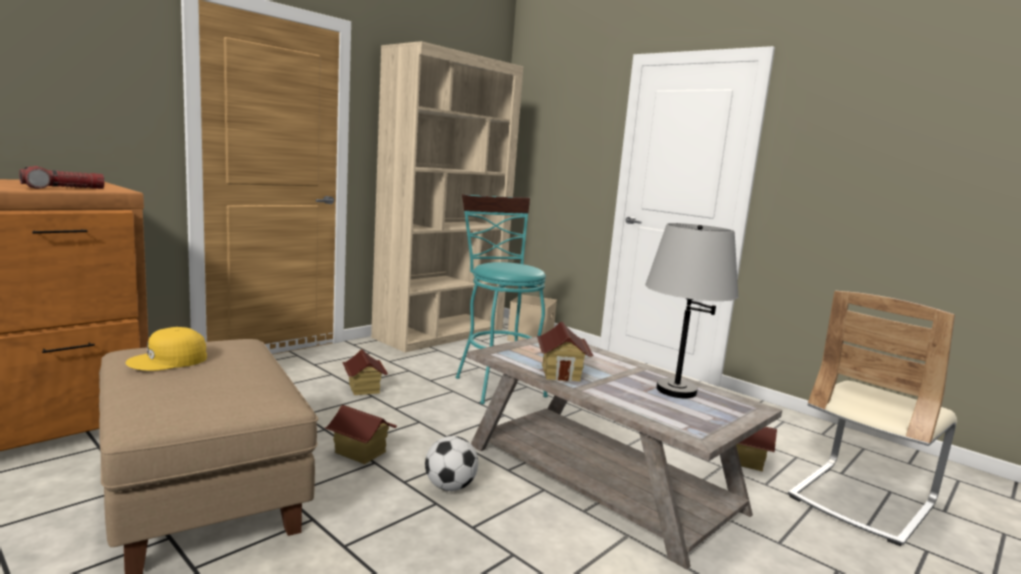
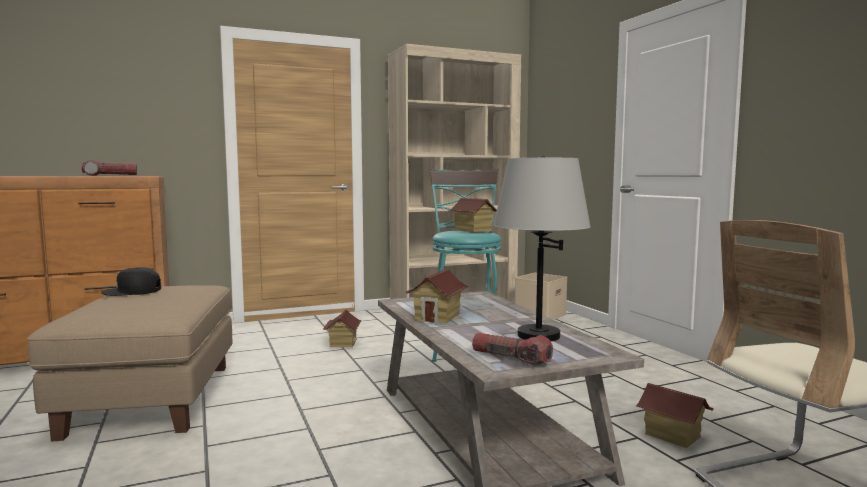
camera: 25 degrees right, 5 degrees down
yellow cap [126,327,207,371] -> black cap [101,267,161,296]
toy house [325,405,397,464] -> toy house moved to [449,198,497,232]
football [425,436,478,491] -> none
none -> flashlight [472,333,553,366]

